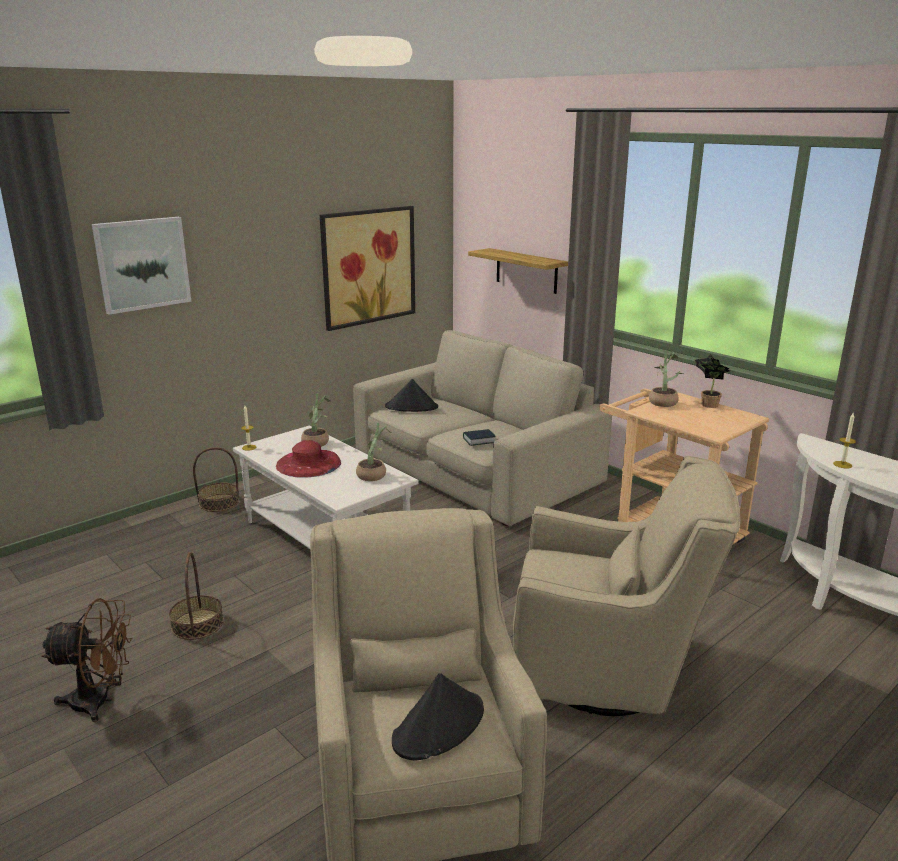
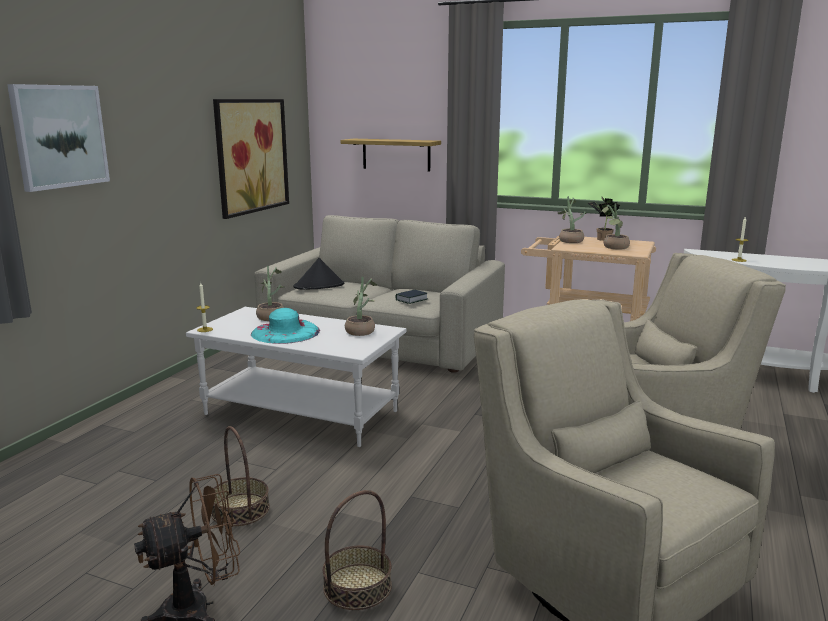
camera: 25 degrees left, 5 degrees down
basket [193,447,239,512] -> basket moved to [323,490,392,610]
red hat [276,440,341,478] -> turquoise hat [251,308,320,344]
black hat [392,673,484,760] -> none
none -> potted plant [602,203,630,249]

